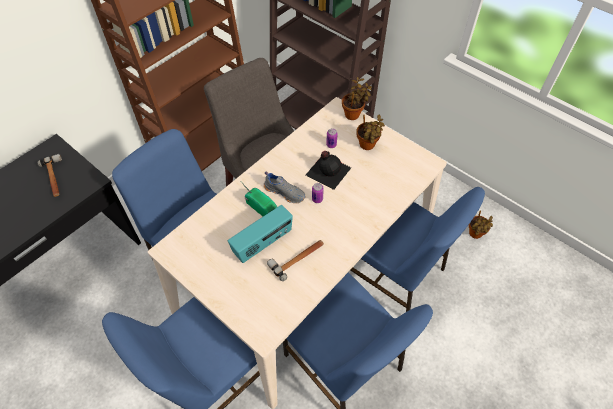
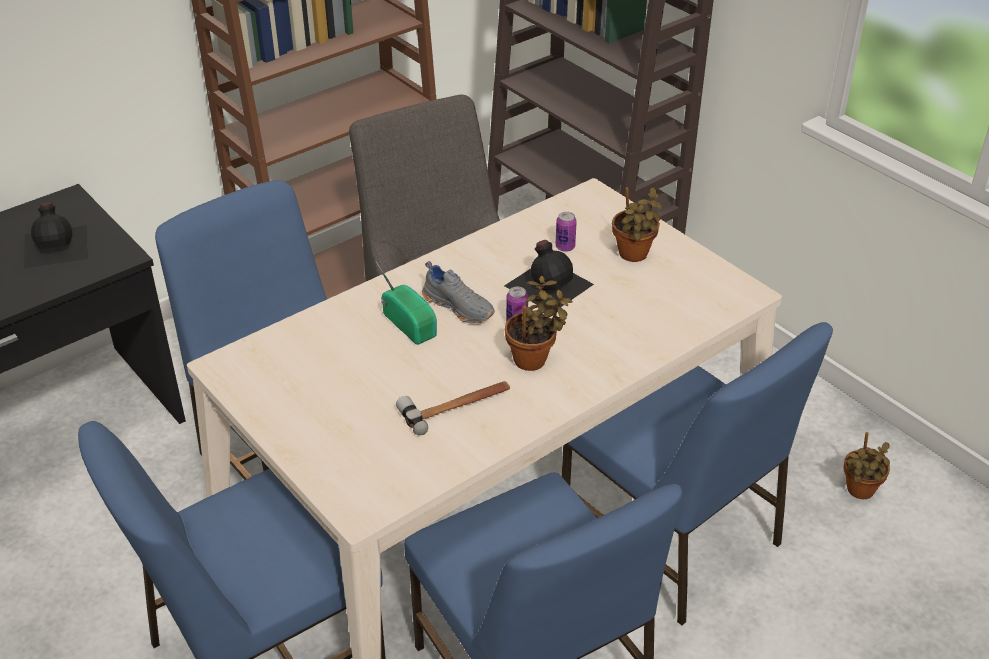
camera: 10 degrees right, 15 degrees down
hammer [37,154,62,197] -> black bottle [24,202,88,269]
radio [228,205,293,263] -> none
potted plant [342,77,372,120] -> potted plant moved to [505,276,573,371]

